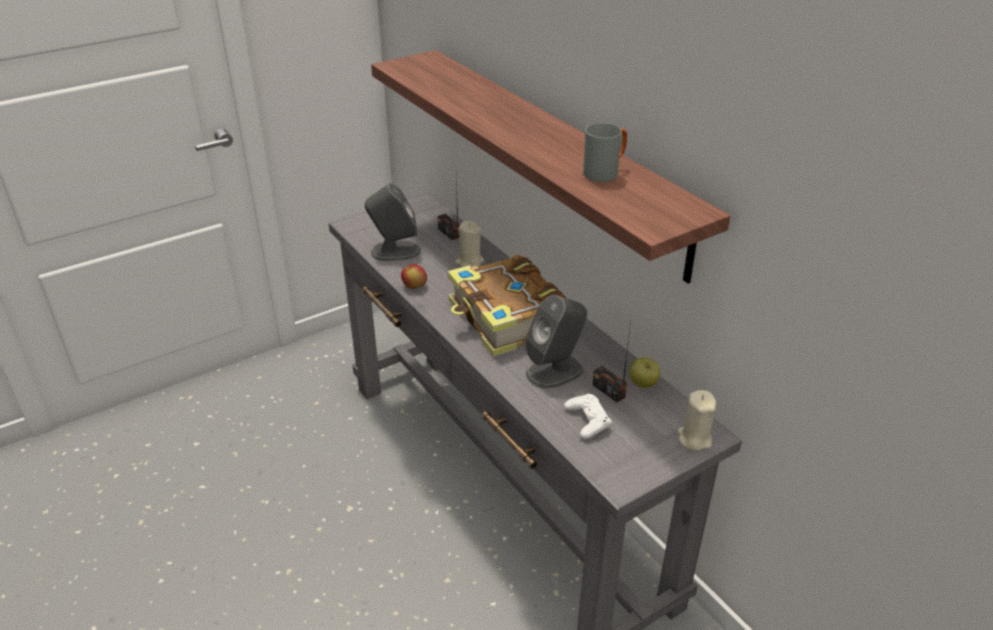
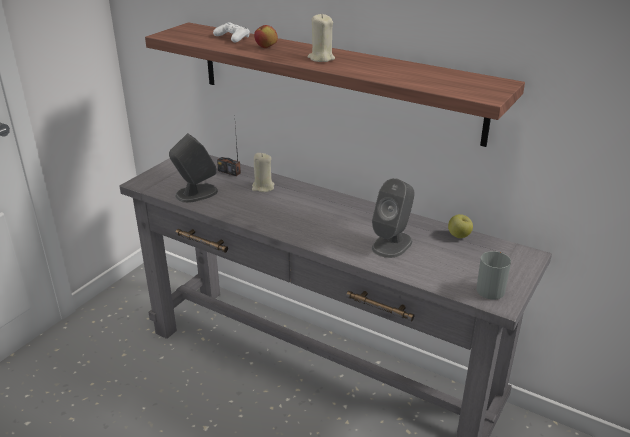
camera: 25 degrees left, 5 degrees down
apple [401,264,427,289] -> apple moved to [254,25,278,48]
book [448,255,566,357] -> none
white game controller [564,394,612,439] -> white game controller moved to [213,22,250,43]
grey mug [583,123,627,182] -> grey mug moved to [476,251,511,299]
radio [593,321,631,402] -> none
beige candle [677,390,716,451] -> beige candle moved to [308,14,335,62]

